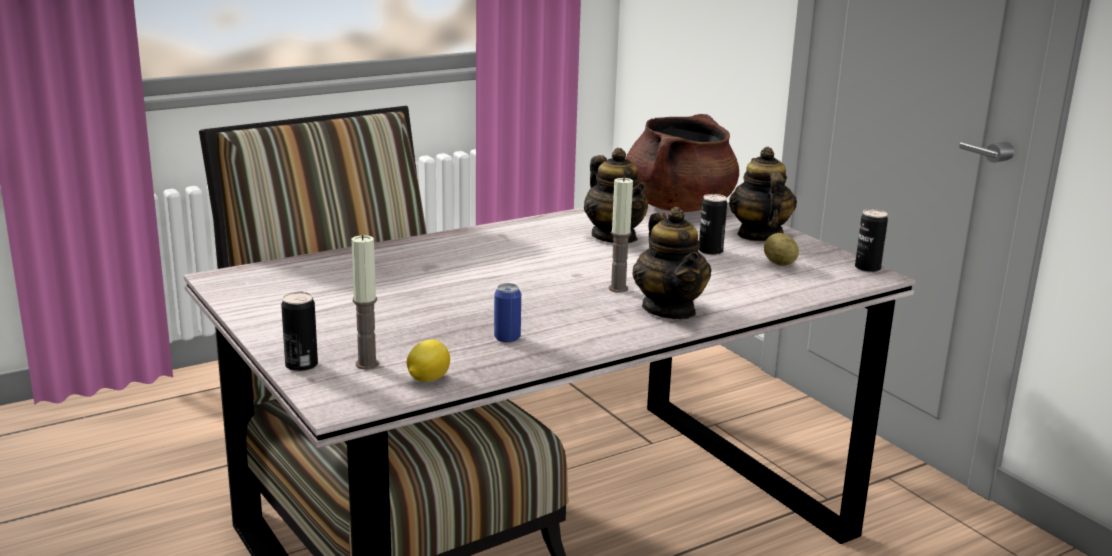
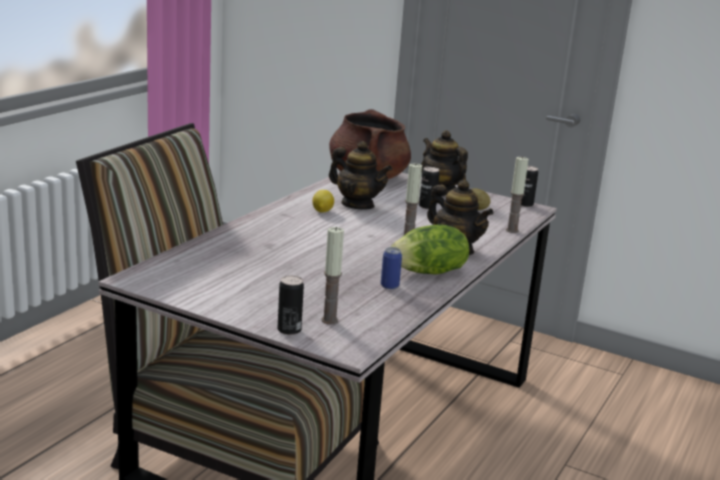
camera: 30 degrees left, 0 degrees up
lemon [407,340,450,382] -> lemon moved to [312,190,334,213]
none -> lettuce [390,224,469,275]
none -> candle [506,156,529,233]

